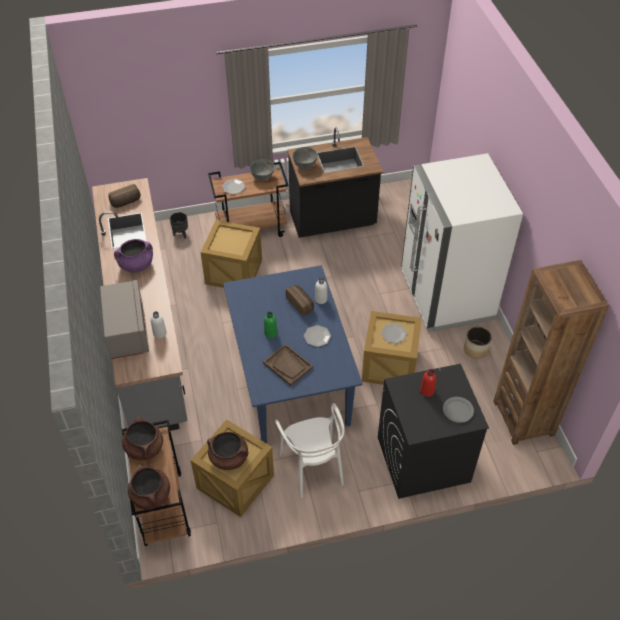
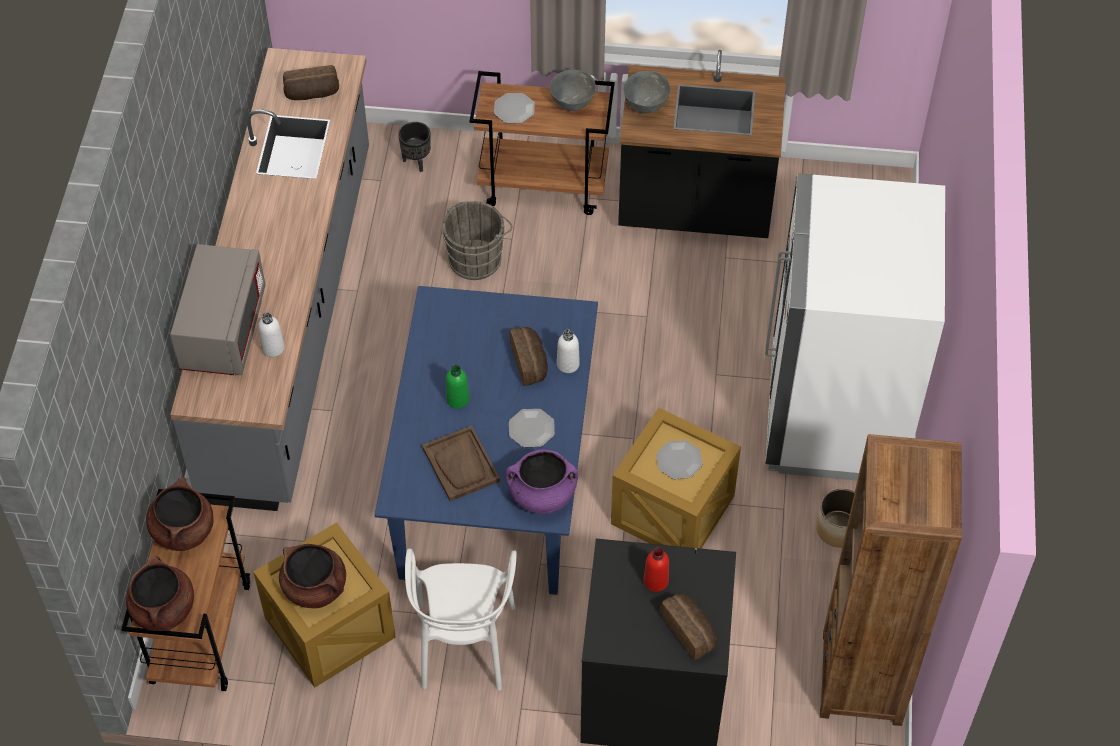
camera: 20 degrees right, 5 degrees up
purple cooking pot [114,239,153,272] -> purple cooking pot moved to [505,450,578,514]
crate [200,220,262,288] -> grey bucket [442,201,512,280]
grey plate [443,397,474,423] -> bread [660,593,717,660]

